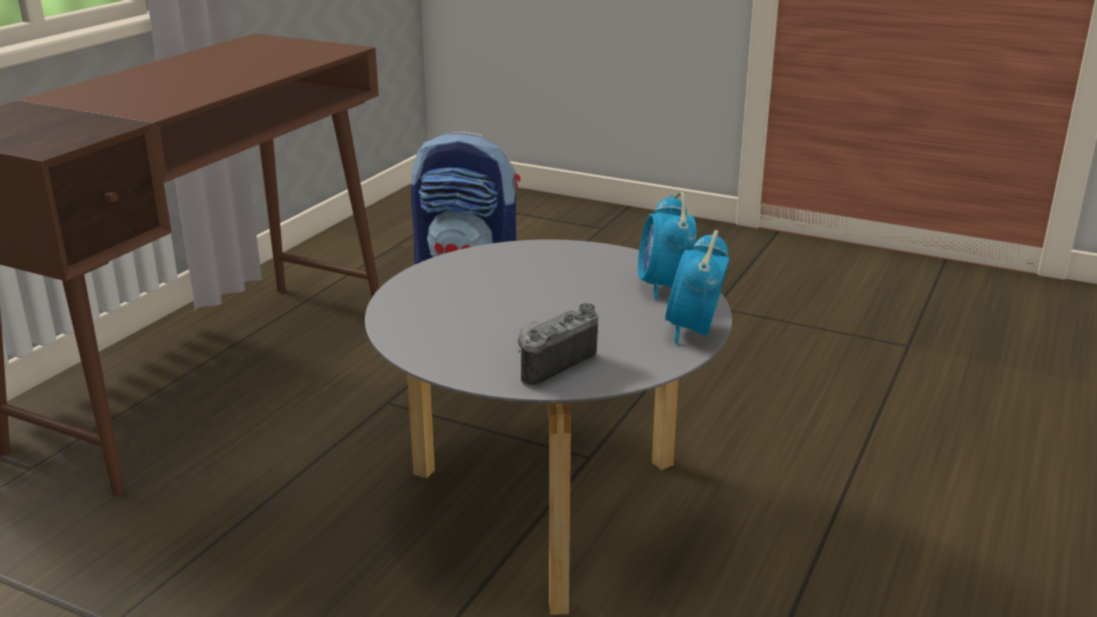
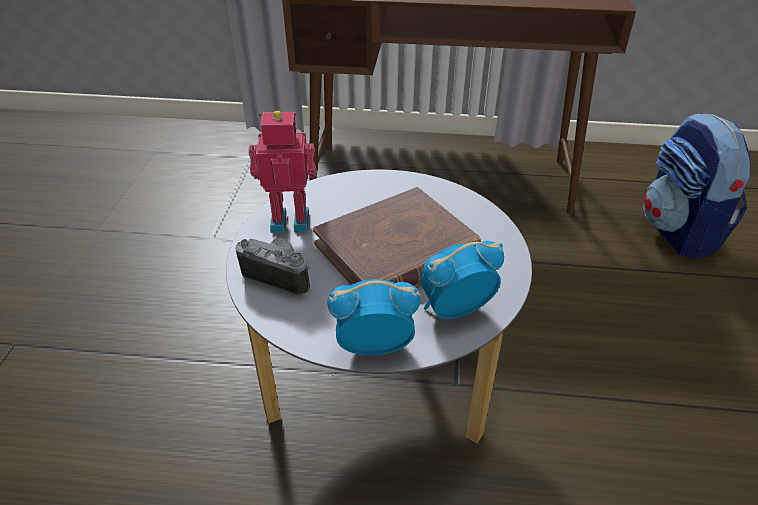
camera: 70 degrees right, 15 degrees up
none -> toy robot [249,111,317,233]
none -> brown book [313,187,481,286]

